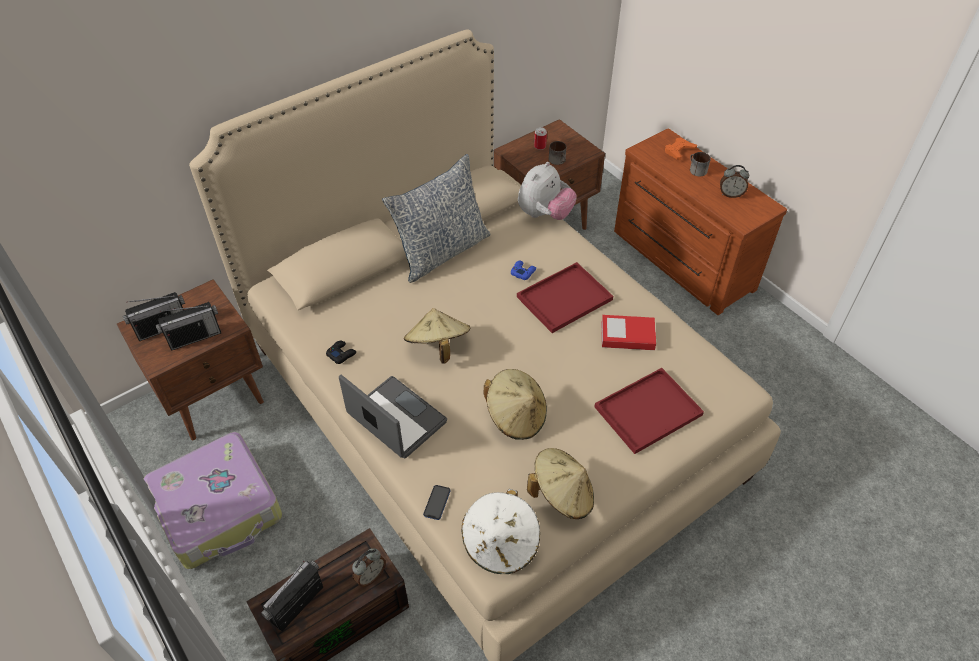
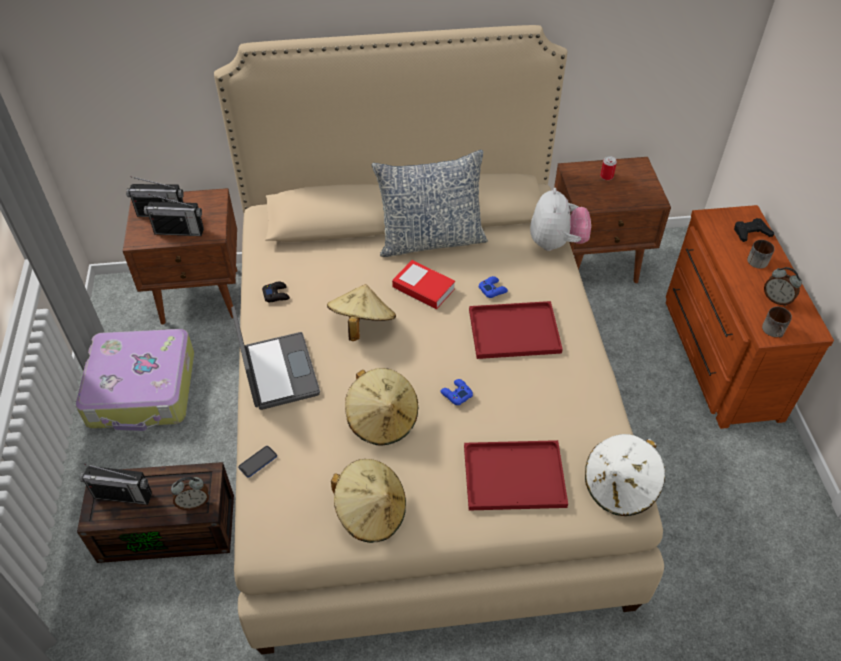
camera: 30 degrees right, 0 degrees up
radio [261,560,323,631] -> radio turned 150 degrees counterclockwise [80,464,152,505]
white hat [462,489,540,574] -> white hat moved to [585,434,665,516]
plush toy [518,162,577,220] -> plush toy turned 60 degrees counterclockwise [530,188,591,251]
mug [549,141,566,165] -> mug moved to [762,307,792,337]
book [601,315,656,350] -> book moved to [392,260,455,309]
orange game controller [665,137,697,160] -> black game controller [734,218,774,242]
none -> blue game controller [440,379,473,405]

